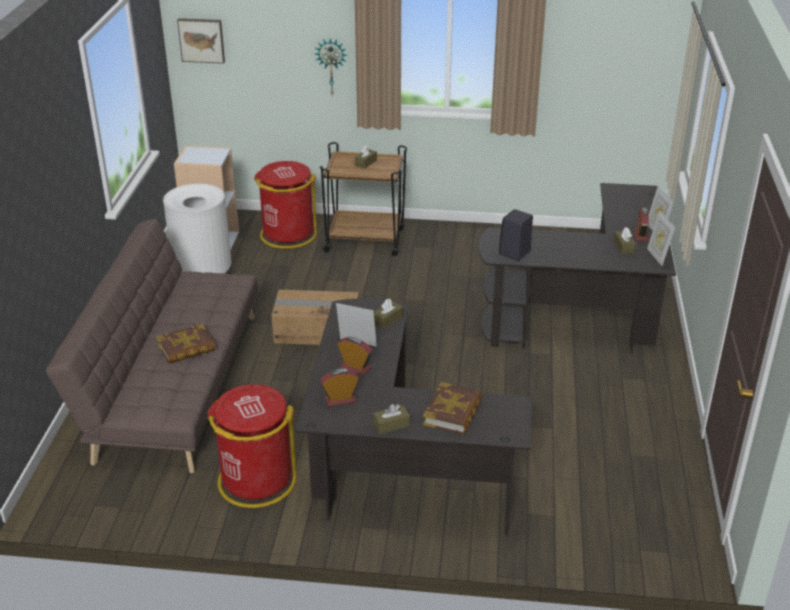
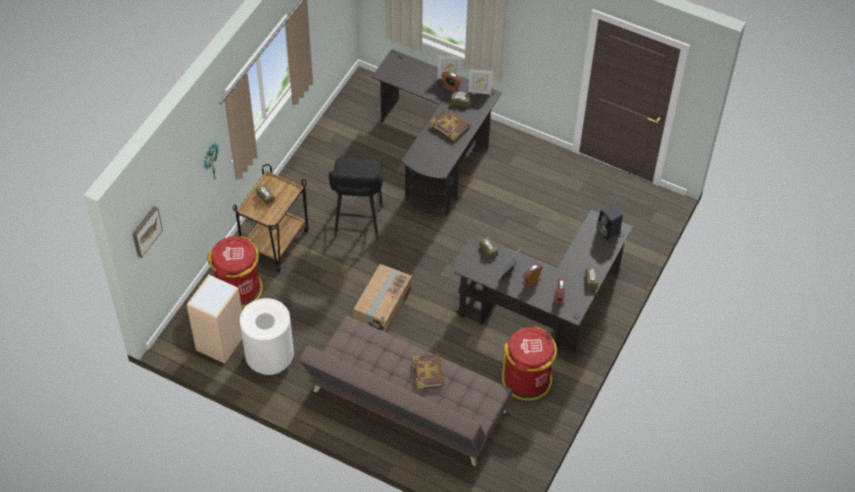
camera: 70 degrees left, 20 degrees up
book [423,382,483,434] -> book moved to [430,108,470,141]
black speaker [499,209,533,261] -> black speaker moved to [597,204,623,240]
none -> black stool [329,158,383,240]

